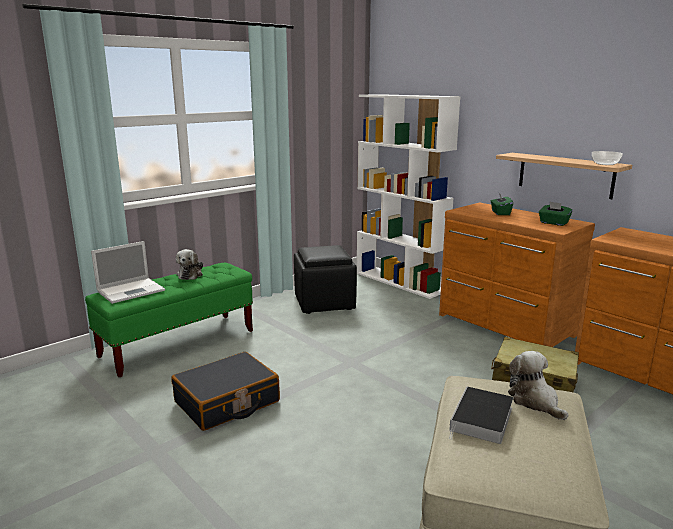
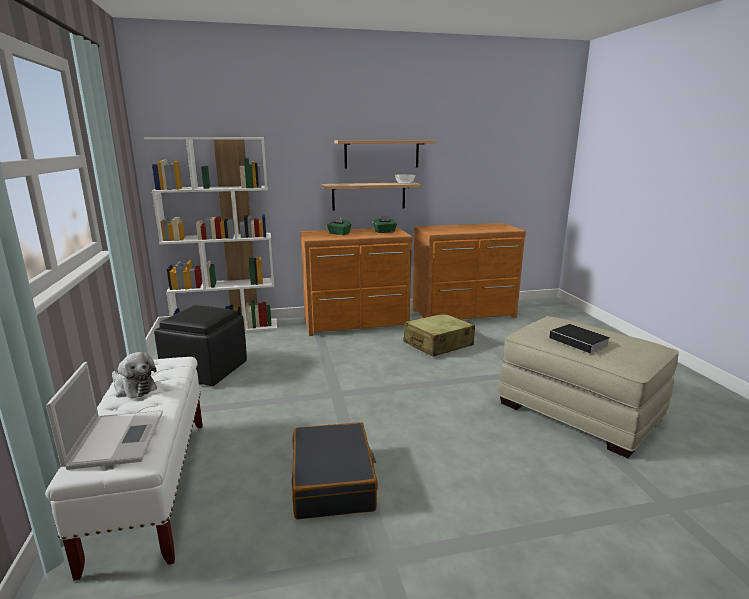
camera: 60 degrees left, 0 degrees up
green bench [85,262,253,377] -> white bench [45,357,203,581]
plush toy [508,351,568,420] -> none
none -> shelf [334,140,436,168]

